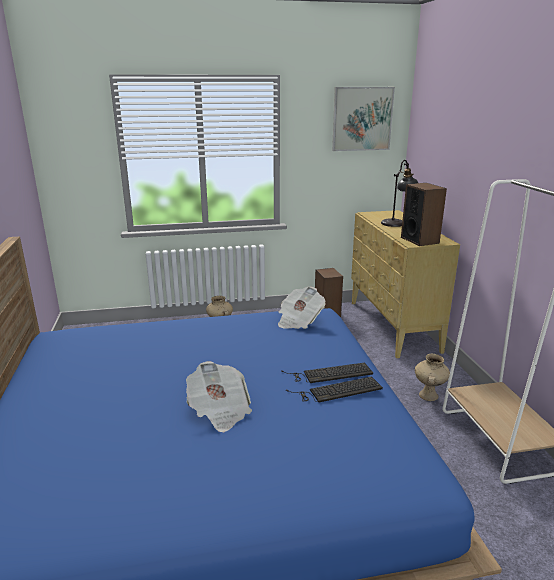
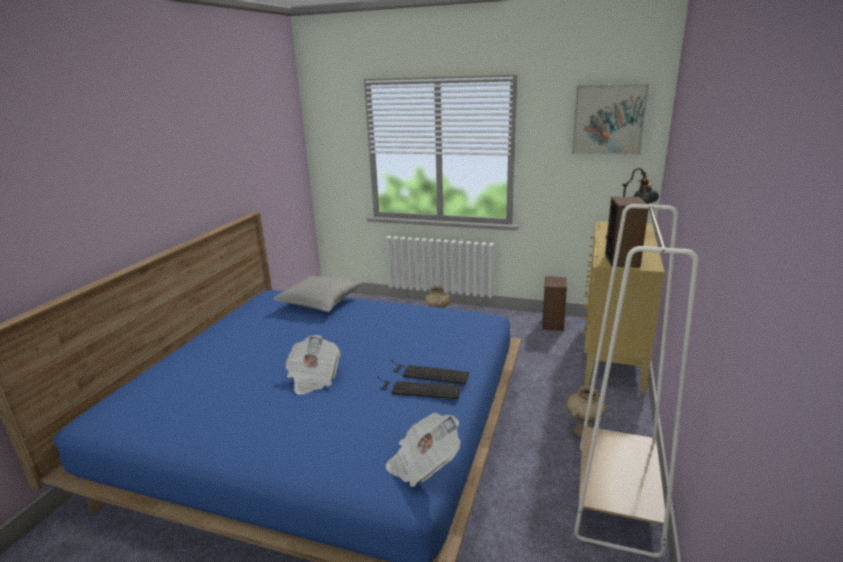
camera: 30 degrees right, 0 degrees up
newspaper [278,287,325,329] -> newspaper moved to [386,413,461,487]
none -> grey pillow [273,276,361,312]

